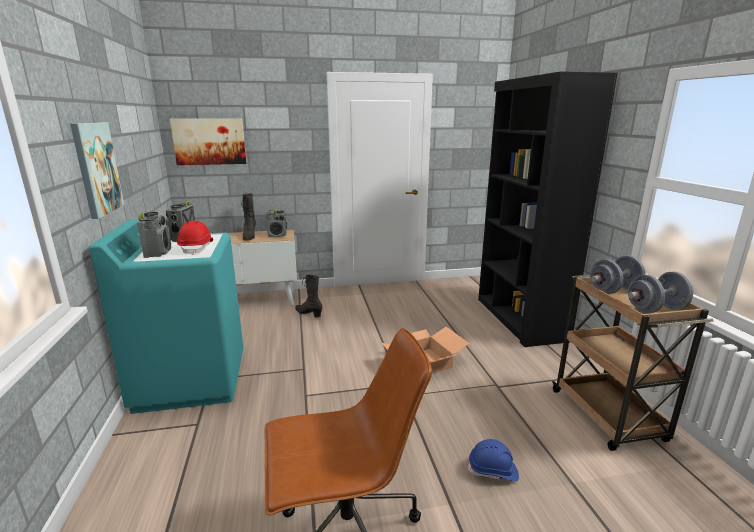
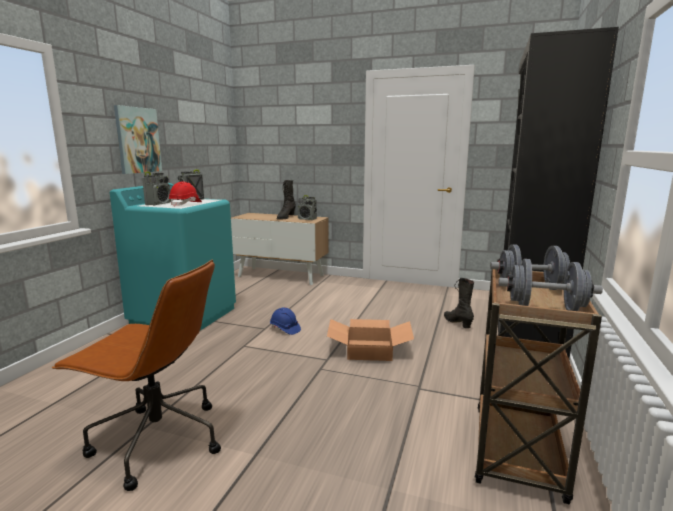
camera: 30 degrees right, 5 degrees down
picture [170,119,247,165] -> none
black boot [295,275,322,317] -> black boot moved to [444,278,474,328]
blue hard hat [468,439,519,481] -> blue hard hat moved to [270,307,301,335]

